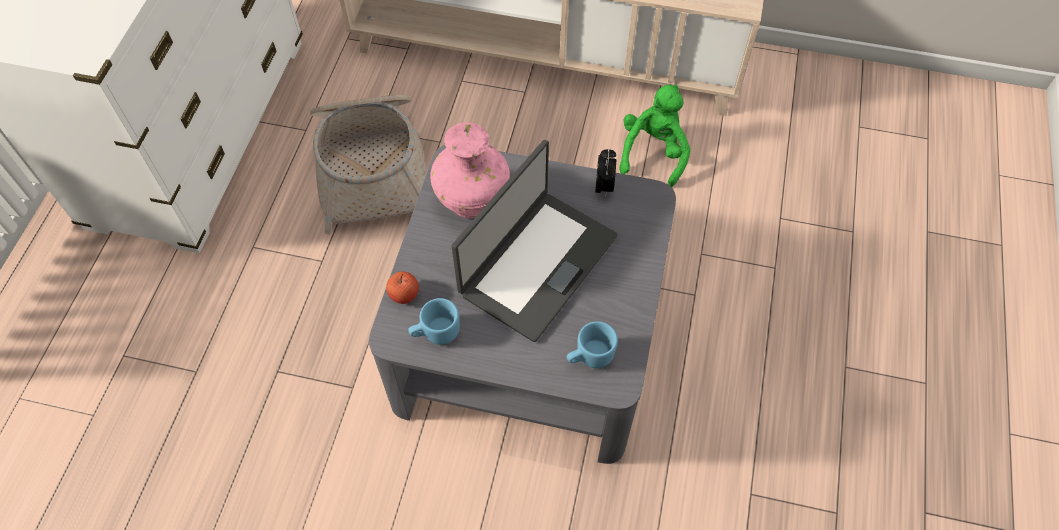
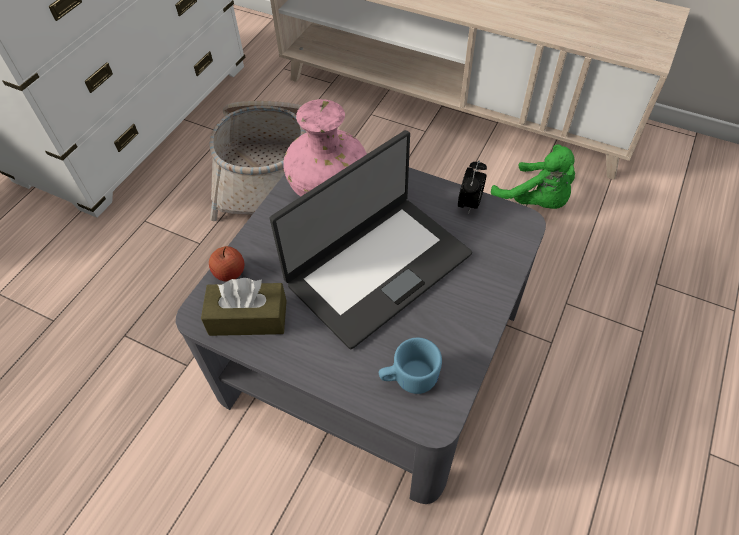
camera: 15 degrees right, 5 degrees down
blue mug [408,298,460,345] -> brown tissue box [201,278,287,336]
green plush toy [619,85,690,187] -> green plush toy turned 105 degrees clockwise [491,144,575,209]

